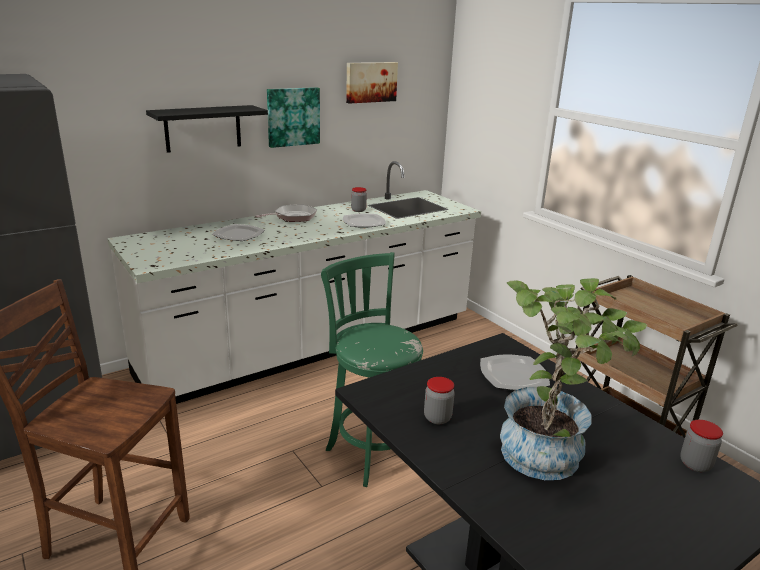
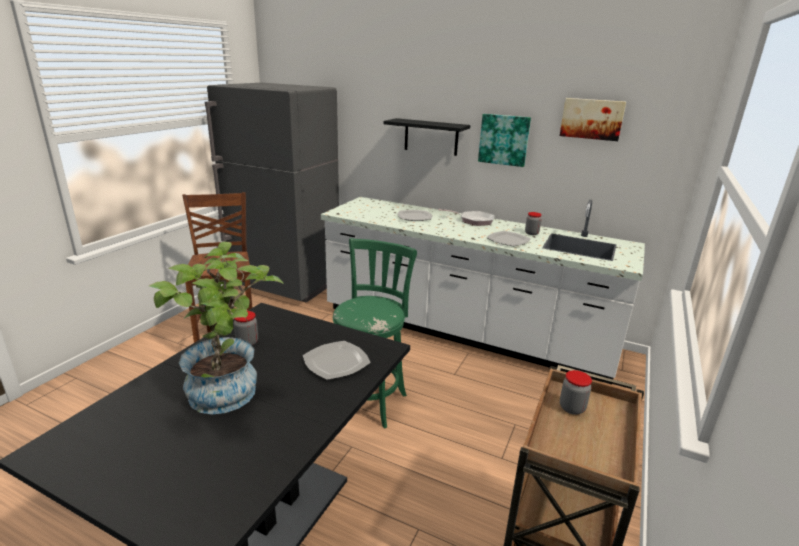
camera: 60 degrees right, 0 degrees up
jar [680,420,723,472] -> jar moved to [560,370,592,415]

